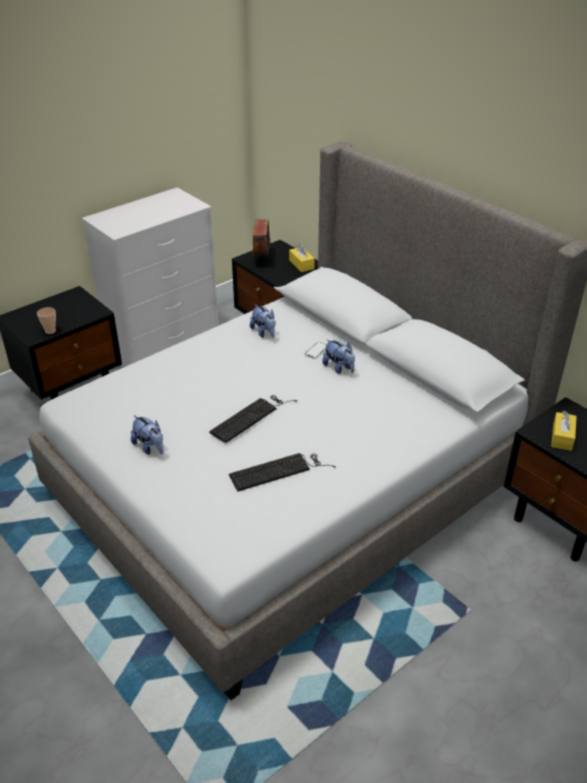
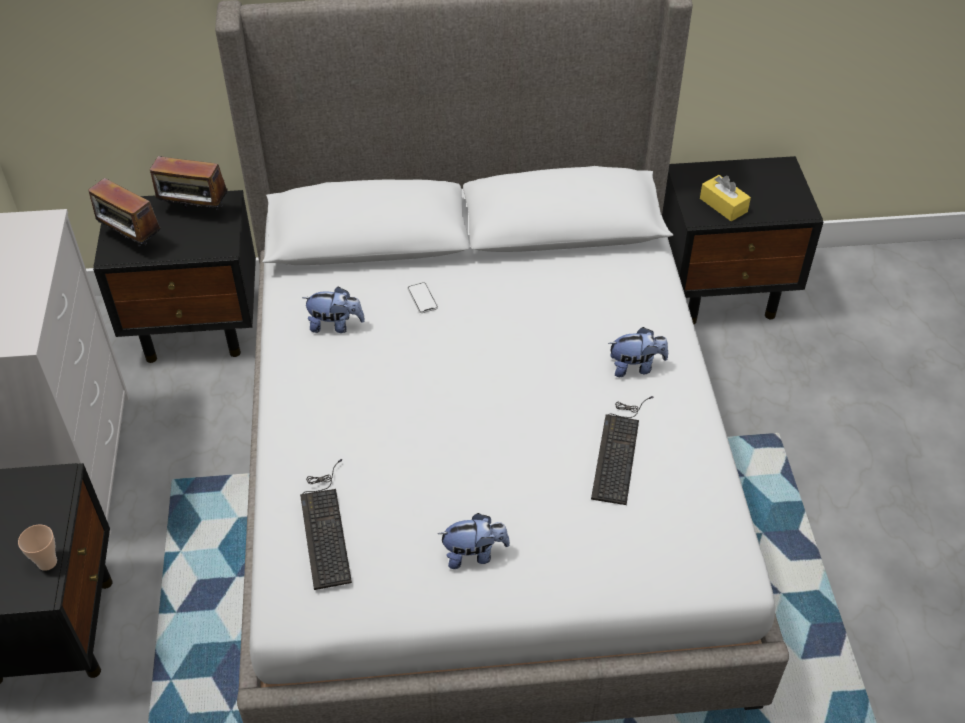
camera: 55 degrees left, 10 degrees up
keyboard [209,395,298,443] -> keyboard moved to [300,459,352,590]
yellow tissue box [289,243,315,272] -> radio [150,156,228,213]
plush toy [322,339,355,374] -> plush toy moved to [608,327,668,377]

